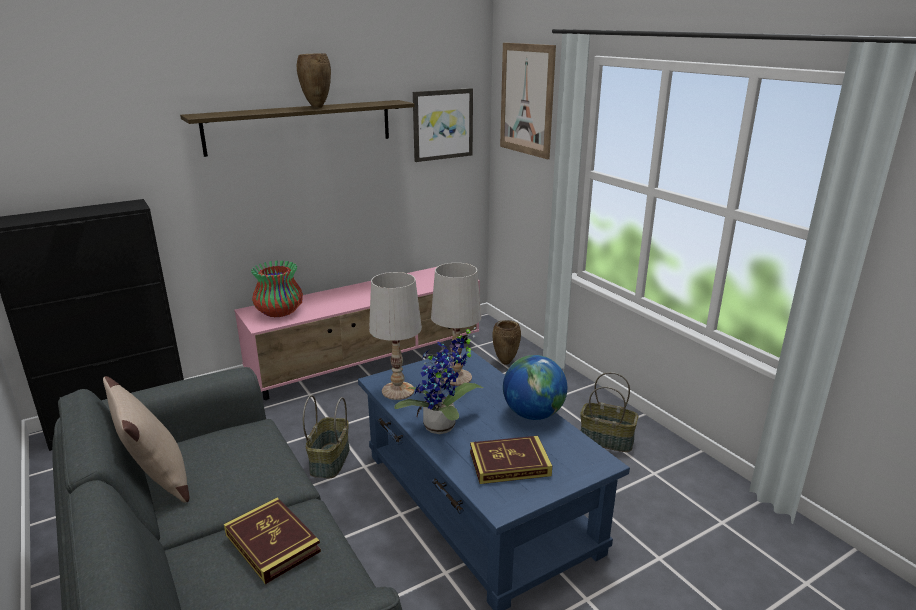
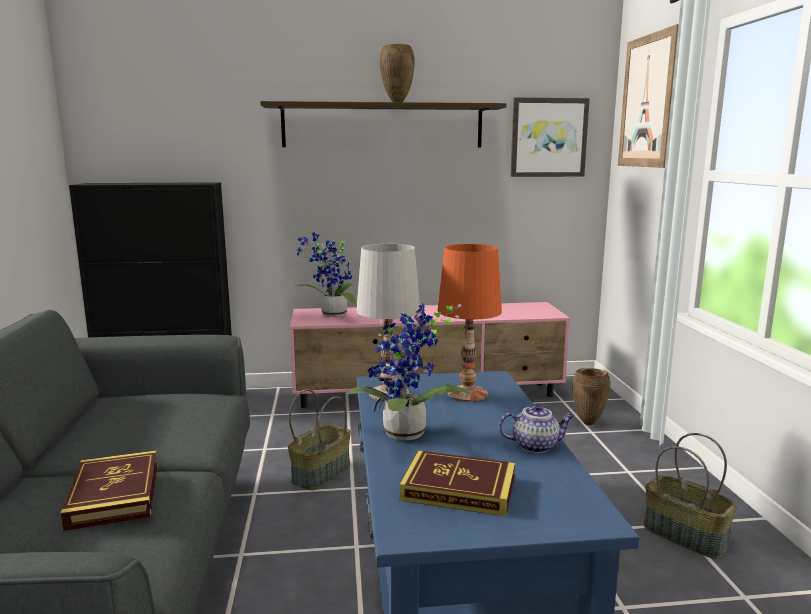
camera: 25 degrees right, 10 degrees down
beige pillow [103,376,189,503] -> none
vase [251,260,303,317] -> potted plant [294,232,356,317]
white table lamp [431,263,481,386] -> orange table lamp [438,244,502,402]
globe [503,355,567,420] -> teapot [499,404,574,453]

